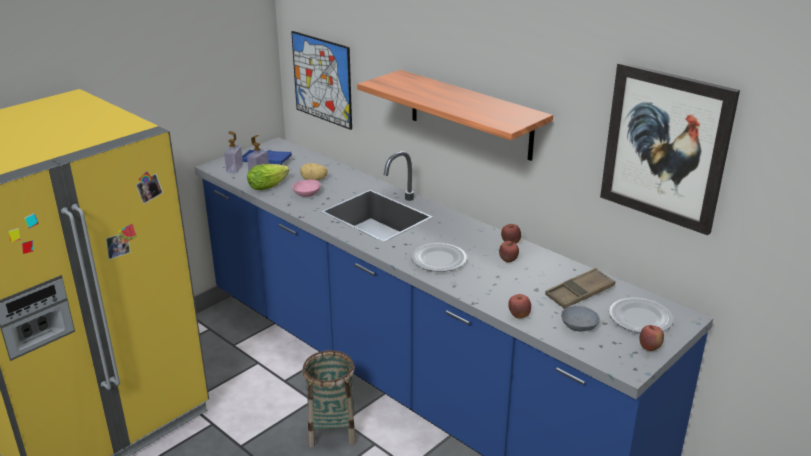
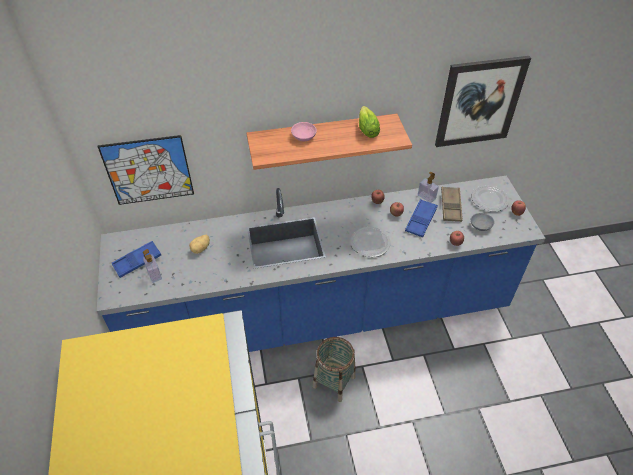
camera: 55 degrees left, 20 degrees up
soap dispenser [224,131,243,173] -> soap dispenser moved to [418,172,439,203]
lettuce [247,164,289,190] -> lettuce moved to [359,106,380,138]
pink bowl [292,179,321,197] -> pink bowl moved to [291,122,317,141]
none -> blue tray [405,199,438,237]

